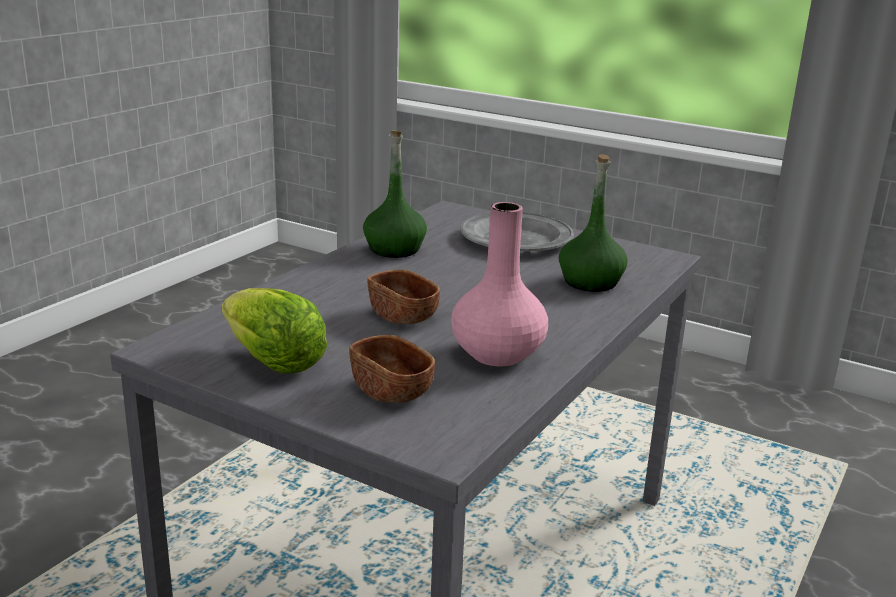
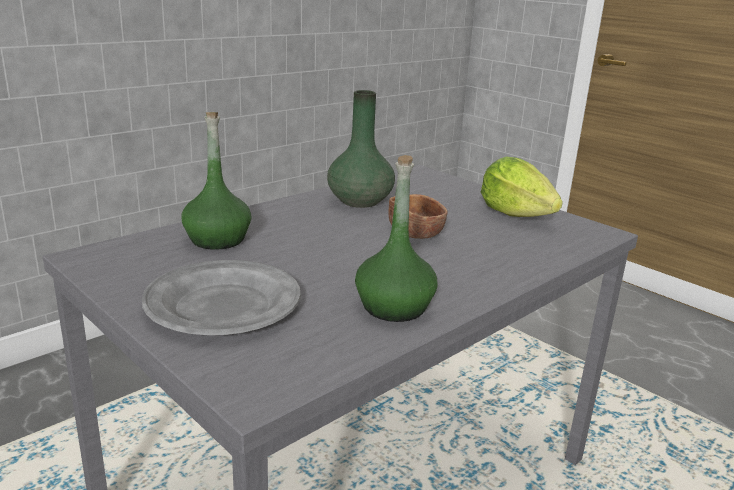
camera: 165 degrees left, 0 degrees up
brown bowl [349,335,435,403] -> none
pink vase [451,202,548,366] -> green vase [327,90,395,208]

